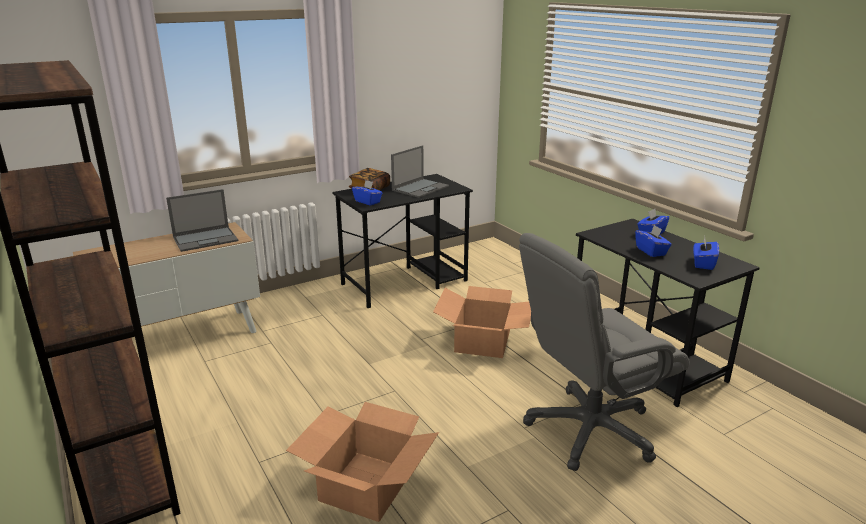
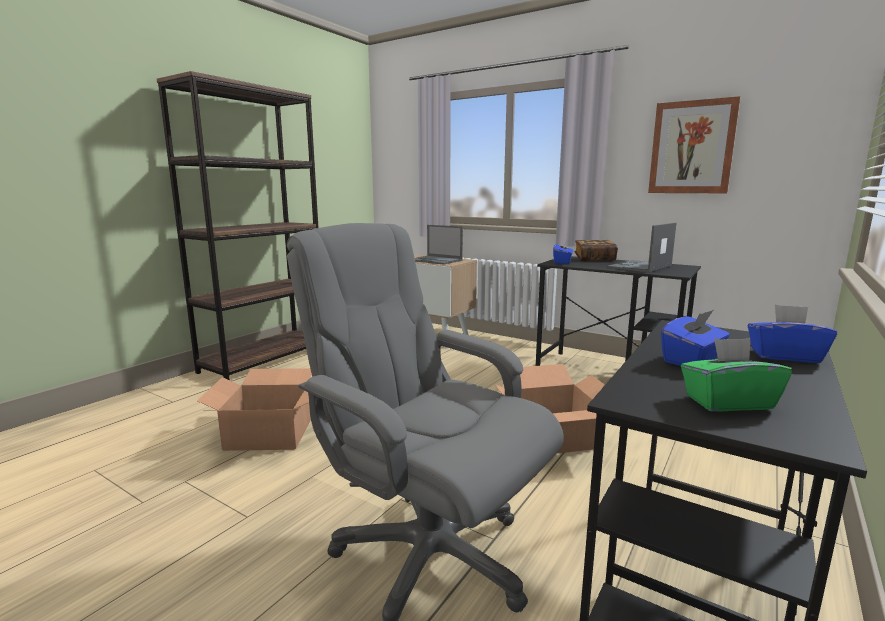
camera: 65 degrees right, 10 degrees down
laptop [391,145,449,198] -> laptop turned 120 degrees clockwise [607,223,676,273]
blue tissue box [693,236,719,270] -> green tissue box [681,338,792,412]
none -> picture [648,96,740,193]

